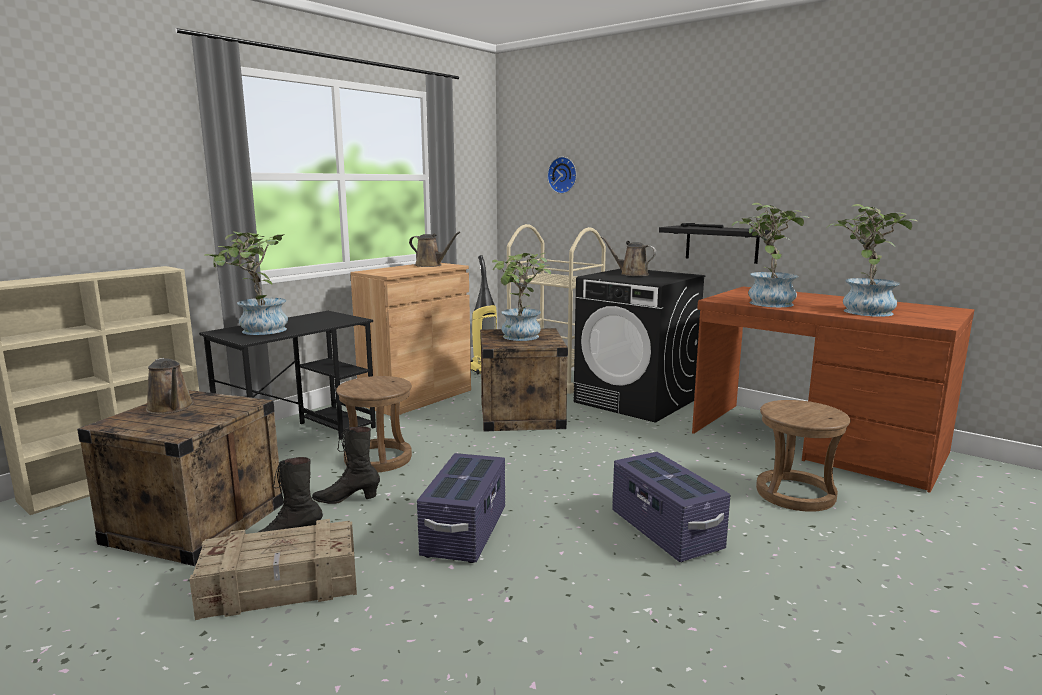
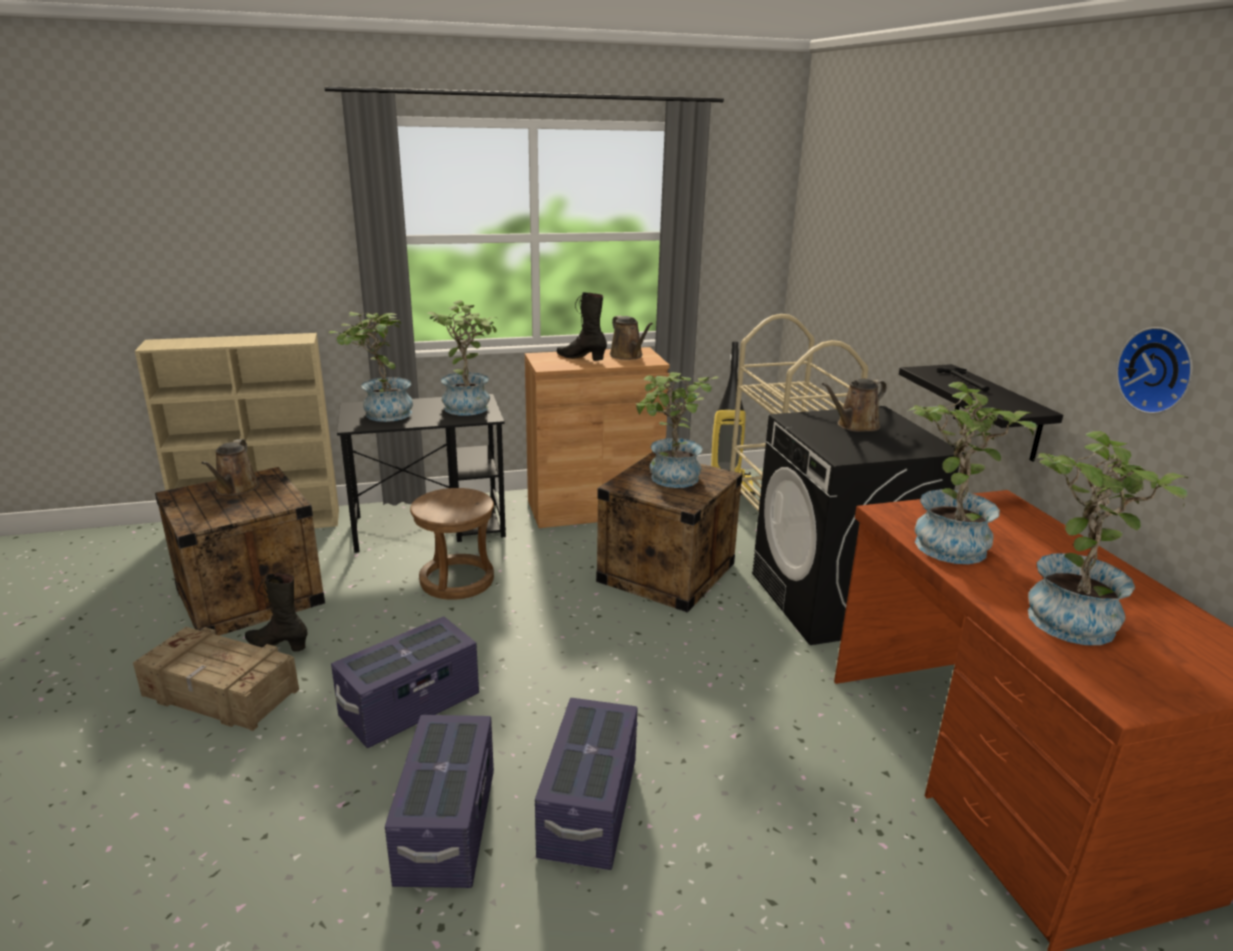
camera: 35 degrees right, 10 degrees up
black boot [312,426,380,504] -> black boot moved to [557,292,607,361]
wall clock [547,157,577,194] -> wall clock moved to [1116,327,1193,414]
brown watering can [601,236,656,276] -> brown watering can turned 105 degrees counterclockwise [822,378,887,432]
brown stool [756,400,850,512] -> none
none -> purple storage box [385,715,494,888]
none -> potted plant [427,300,497,416]

